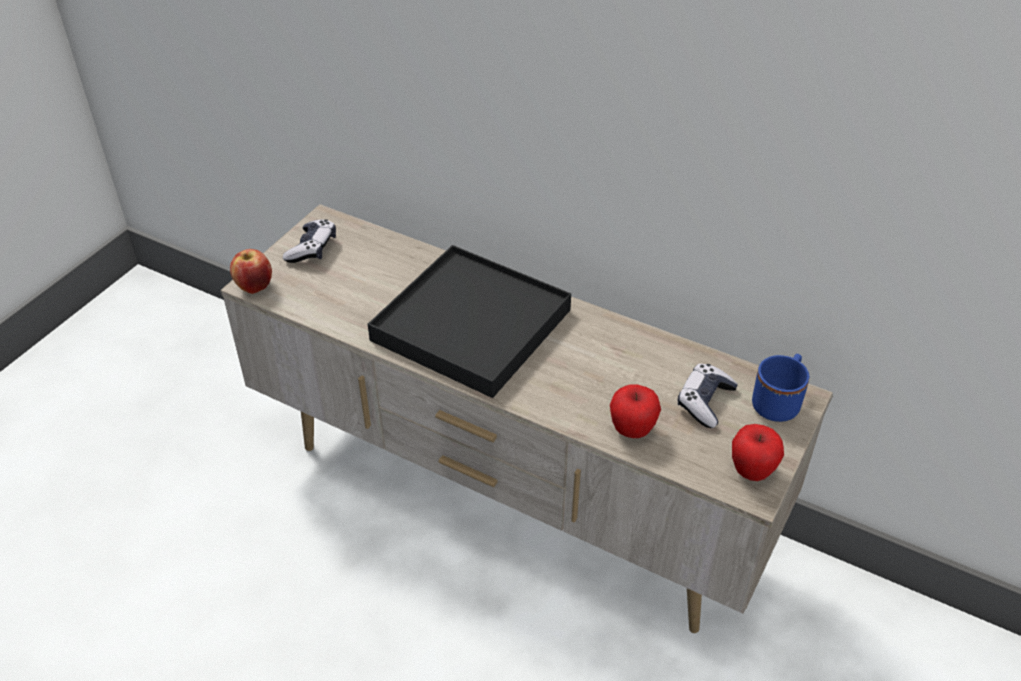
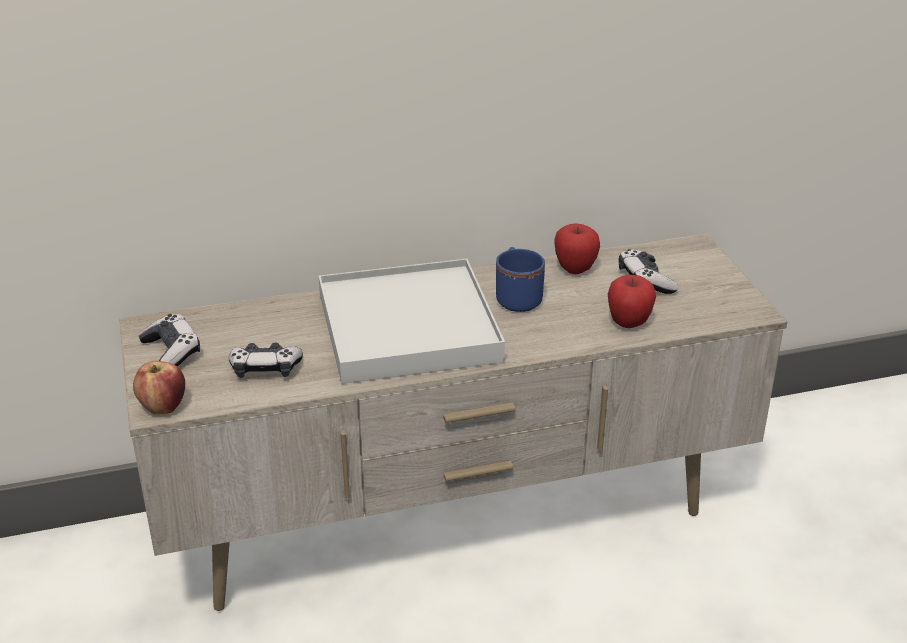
camera: 45 degrees left, 10 degrees down
black tray [368,245,571,398] -> white tray [319,259,505,384]
apple [732,424,784,481] -> apple moved to [554,223,600,274]
blue mug [752,354,809,422] -> blue mug moved to [496,247,545,312]
none -> game controller [229,343,303,378]

